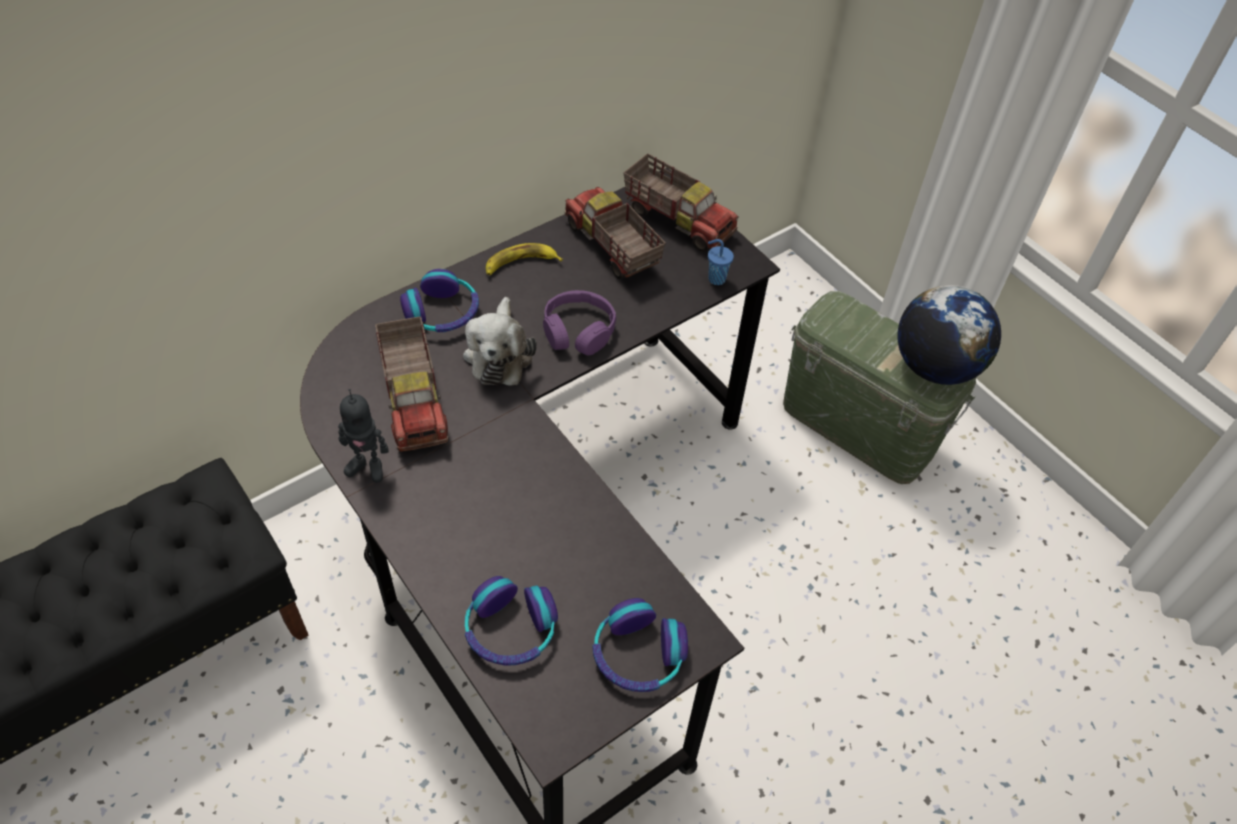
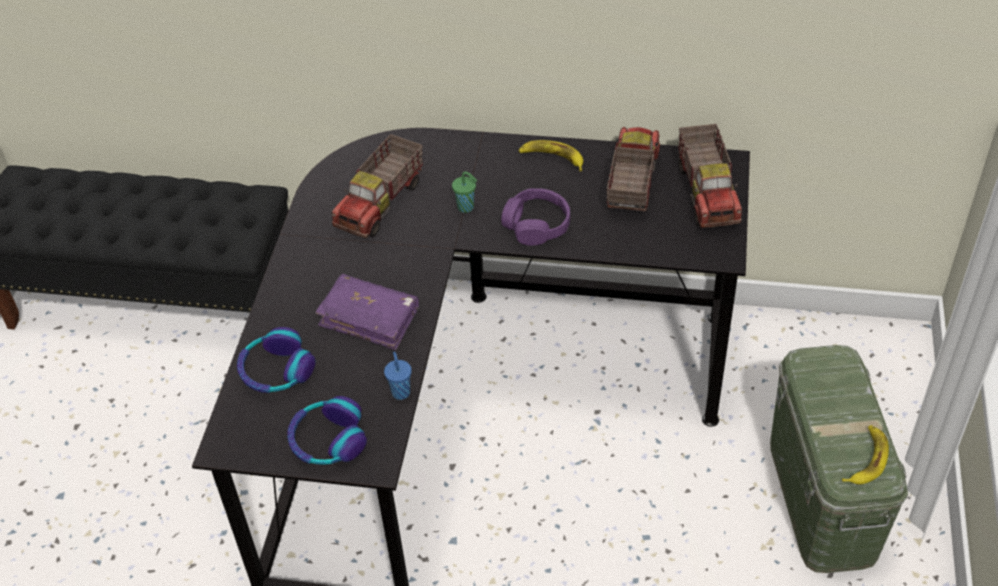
camera: 50 degrees right, 5 degrees down
toy robot [338,389,389,483] -> none
headphones [400,269,479,332] -> none
plush toy [463,297,537,386] -> green cup [452,171,477,213]
blue cup [708,239,734,285] -> blue cup moved to [384,352,412,400]
globe [897,285,1001,385] -> banana [842,425,889,484]
none -> purple book [316,274,419,350]

